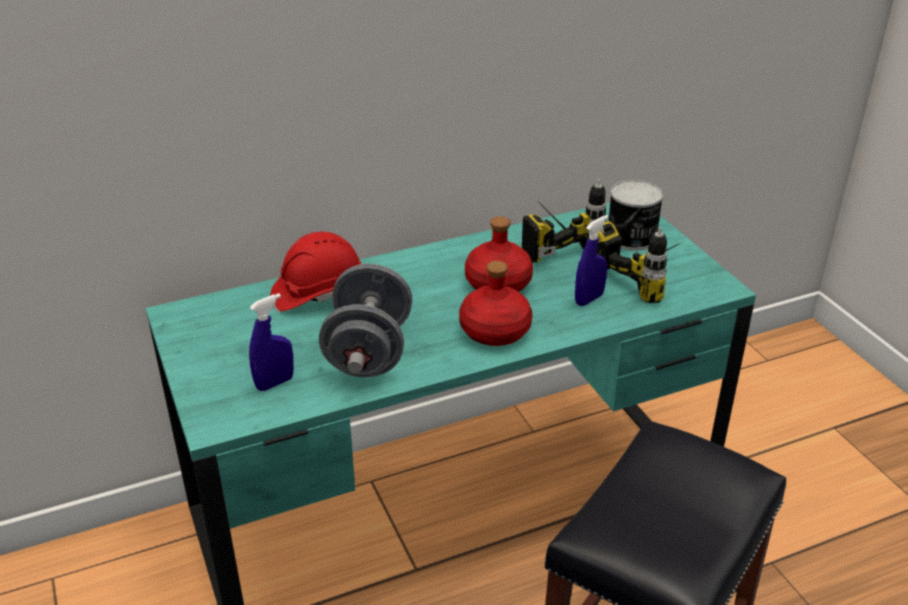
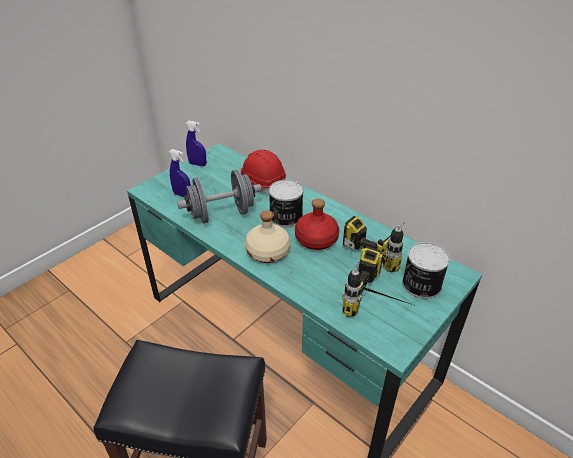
camera: 65 degrees right, 5 degrees up
red bottle [459,261,532,346] -> beige bottle [245,210,291,263]
blue spray bottle [575,215,608,306] -> blue spray bottle moved to [186,121,206,166]
none -> can [269,180,304,227]

